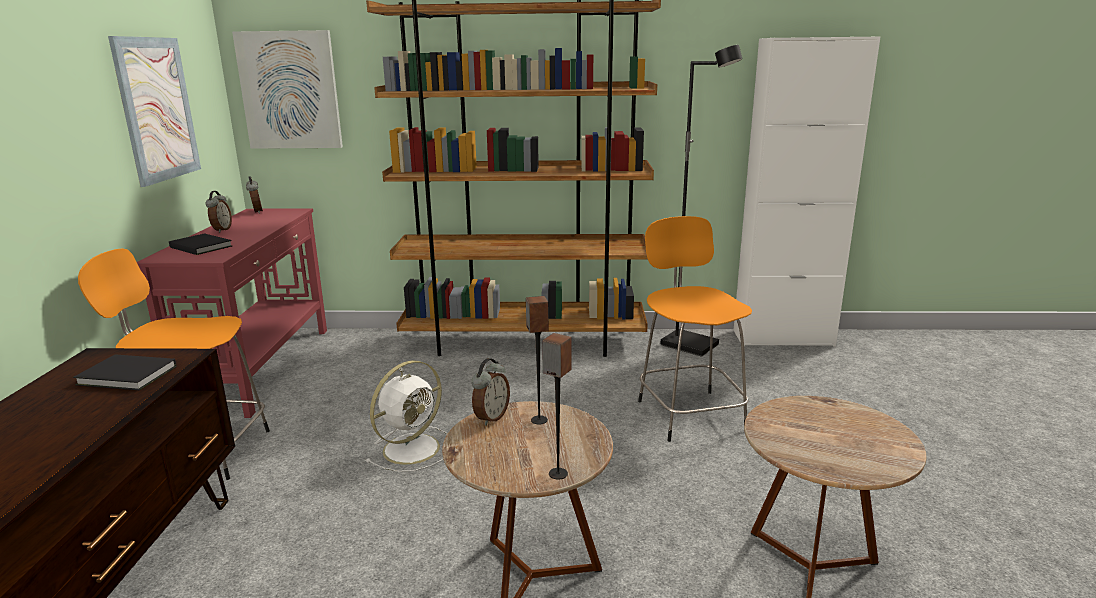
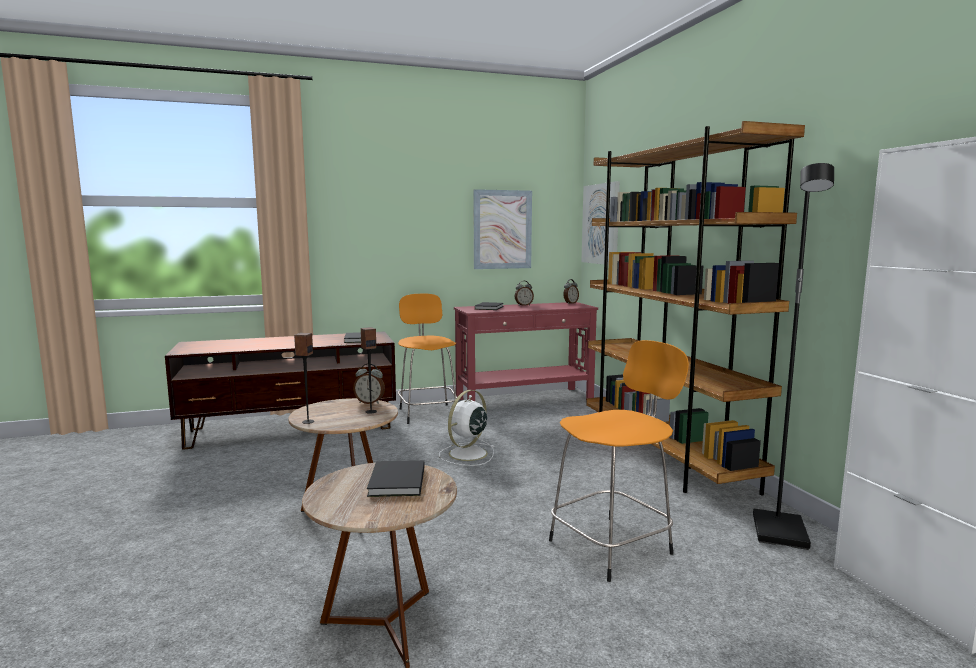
camera: 70 degrees right, 10 degrees down
white fan [366,360,447,472] -> white fan turned 105 degrees clockwise [439,390,495,466]
none -> black book [367,460,425,497]

